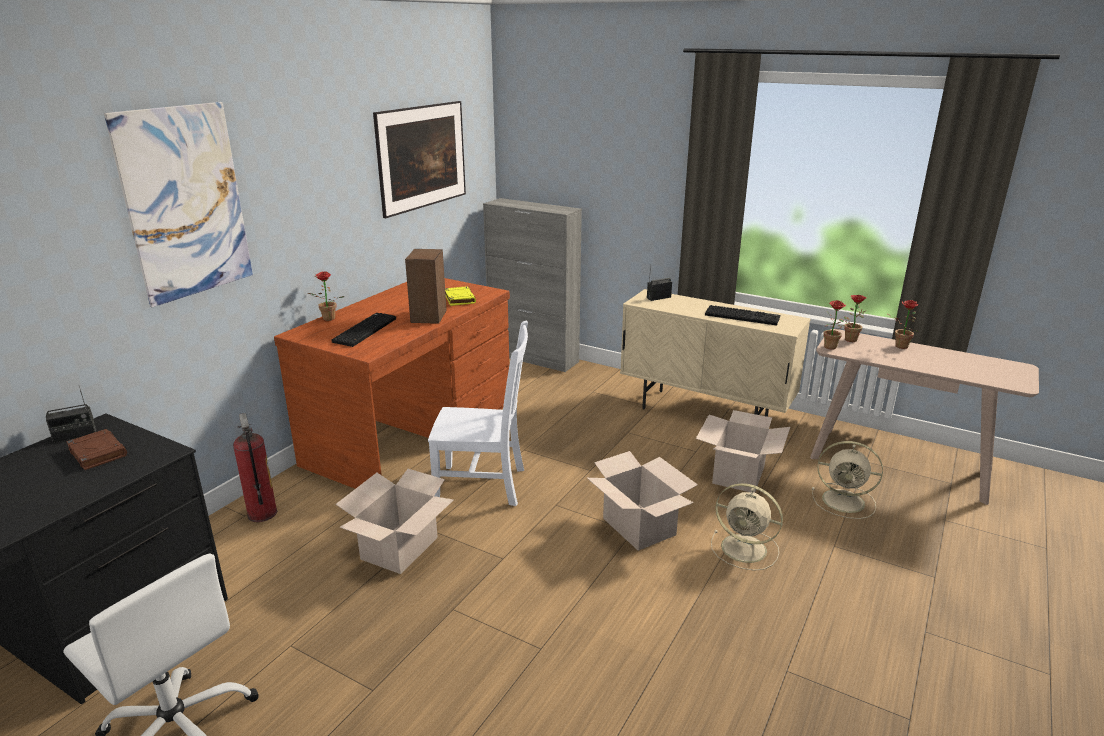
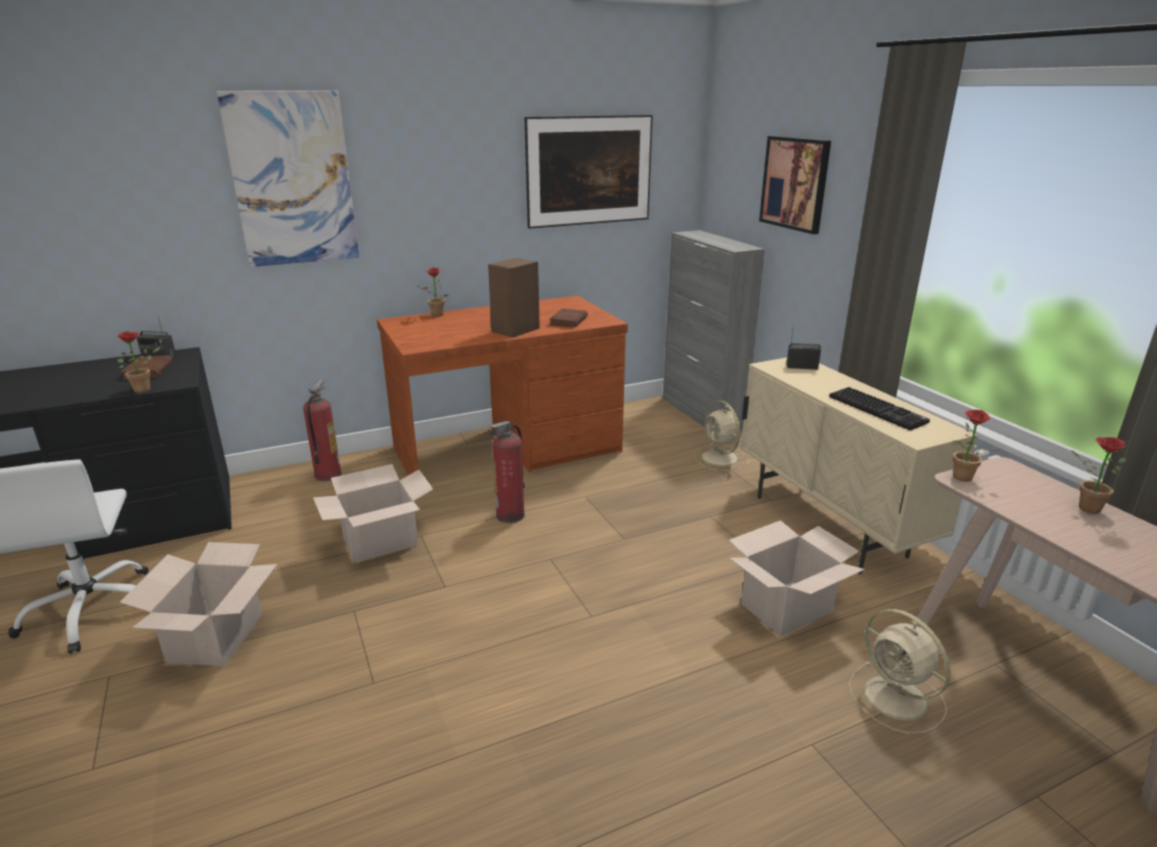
camera: 35 degrees right, 0 degrees up
keyboard [332,313,396,347] -> none
white chair [428,320,528,506] -> fire extinguisher [489,421,525,523]
yellow book [445,286,476,306] -> brown book [550,308,588,328]
cardboard box [587,451,698,551] -> cardboard box moved to [119,542,277,666]
beige fan [711,483,783,571] -> beige fan moved to [693,400,749,471]
potted plant [839,295,866,342] -> potted plant moved to [117,331,161,393]
none -> picture [759,136,831,234]

